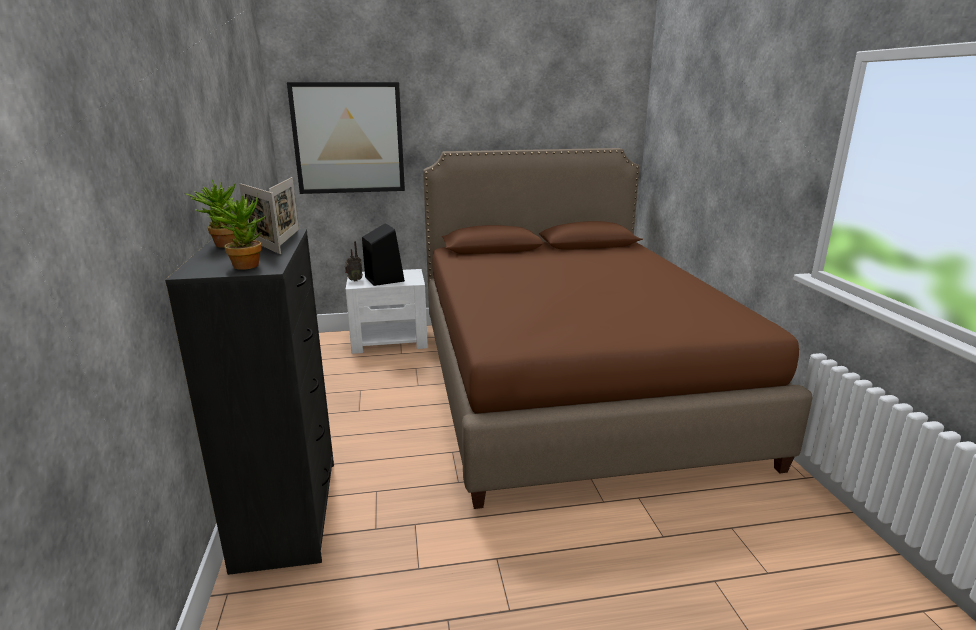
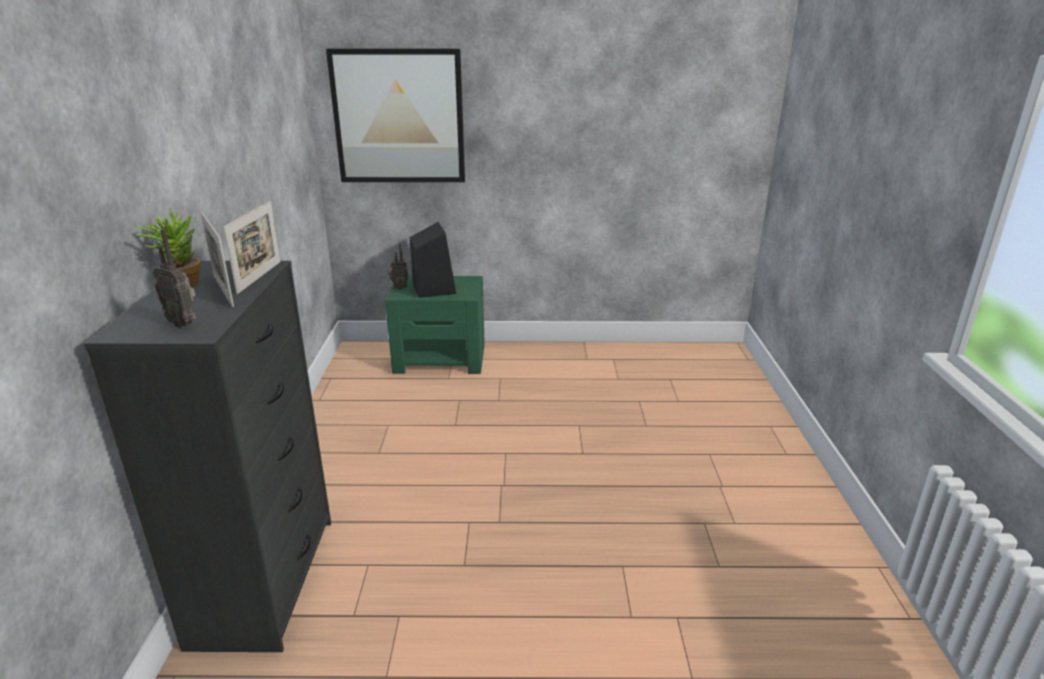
camera: 10 degrees right, 5 degrees up
potted plant [208,192,265,270] -> radio [153,229,196,328]
white nightstand [346,269,428,354] -> green nightstand [385,276,485,374]
brown bed [423,148,813,509] -> none

